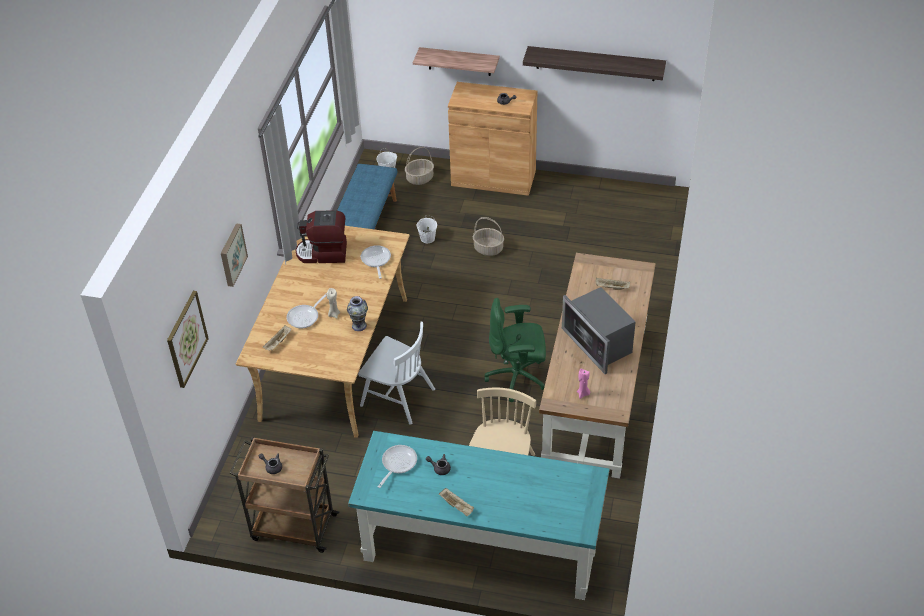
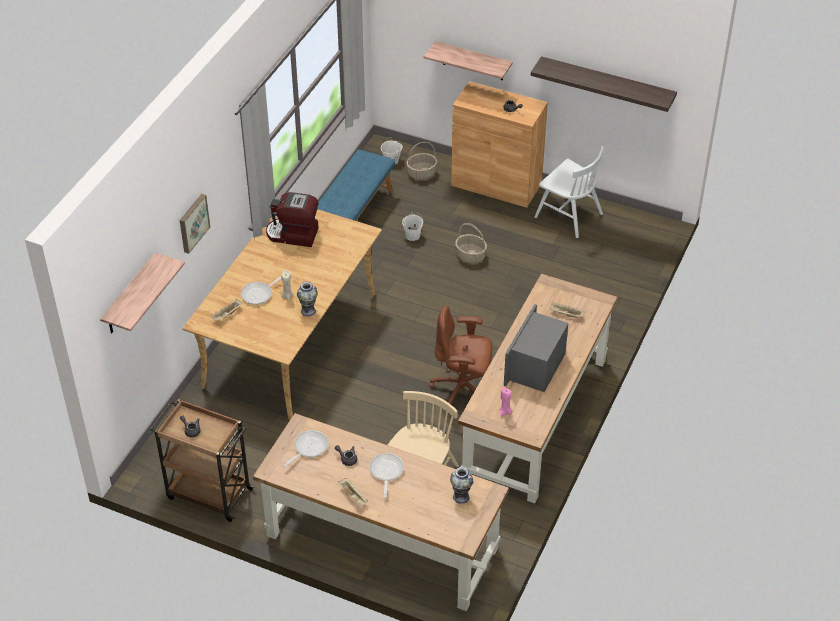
camera: 10 degrees right, 0 degrees up
picture [167,291,209,388] -> shelf [100,253,185,333]
turquoise desk [348,431,609,600] -> brown desk [253,413,509,611]
white chair [358,322,435,425] -> white chair moved to [535,146,603,238]
frying pan [361,245,391,279] -> frying pan moved to [369,453,404,498]
green office chair [485,298,546,402] -> brown office chair [429,305,492,404]
microwave [562,287,636,374] -> microwave turned 45 degrees clockwise [504,304,568,392]
none -> vase [450,467,473,504]

